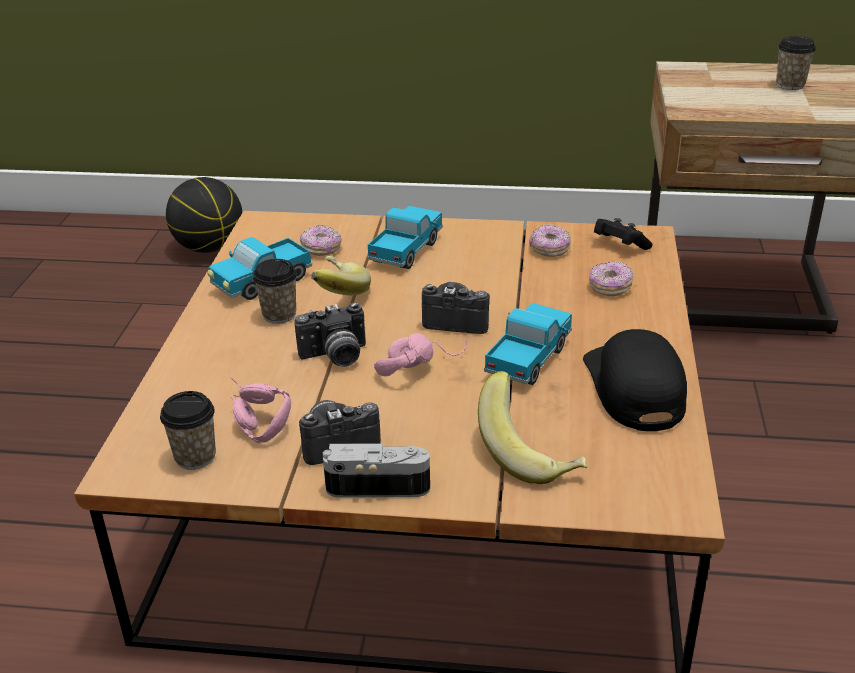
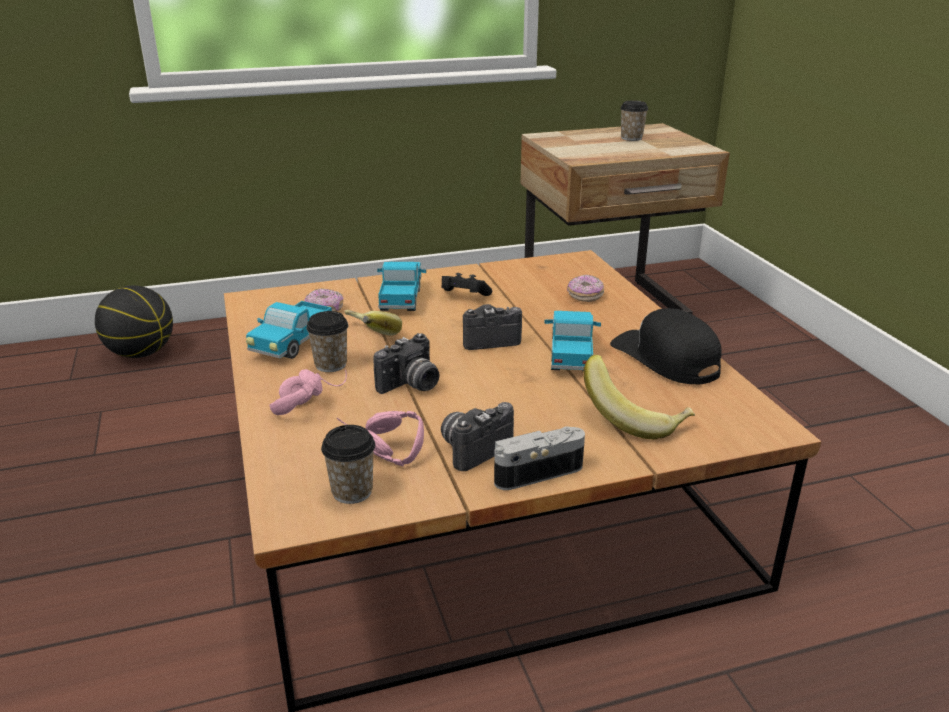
camera: 25 degrees left, 5 degrees down
pink headphones [374,333,467,376] -> pink headphones moved to [270,369,347,415]
donut [529,224,571,257] -> none
black game controller [594,218,653,250] -> black game controller moved to [442,273,492,296]

